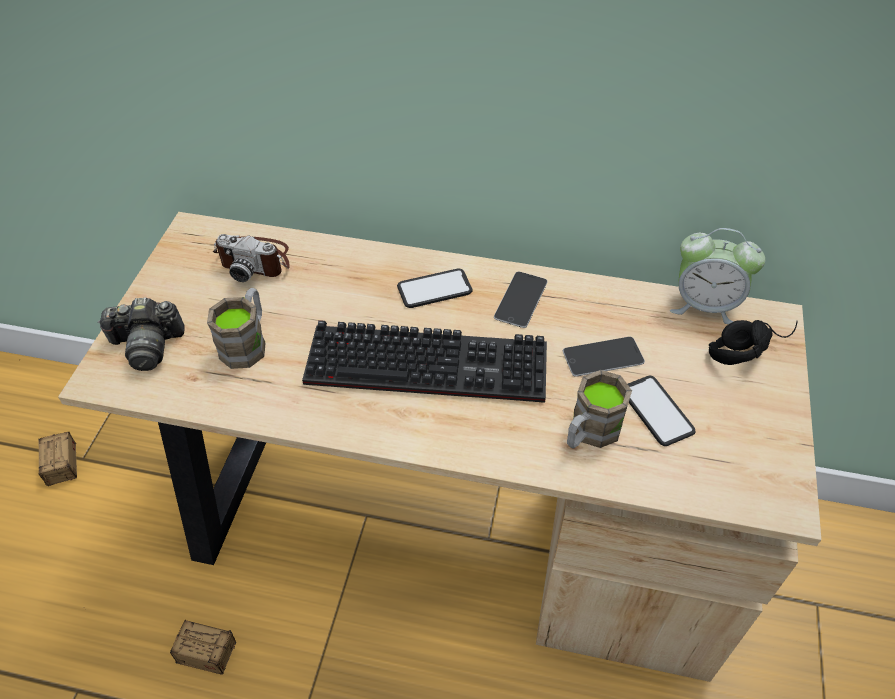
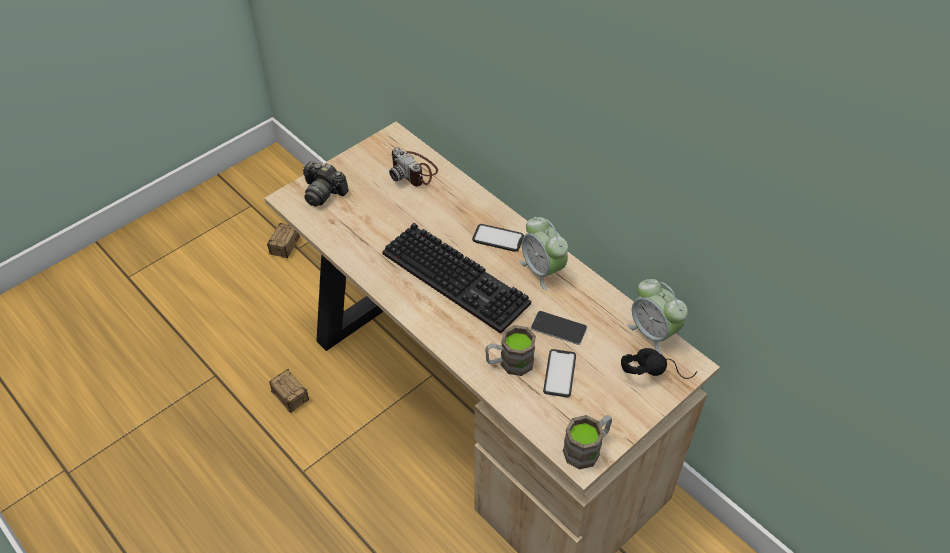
camera: 35 degrees right, 0 degrees up
brown mug [207,288,266,369] -> brown mug moved to [562,415,612,469]
phone [494,271,548,328] -> alarm clock [520,217,568,290]

